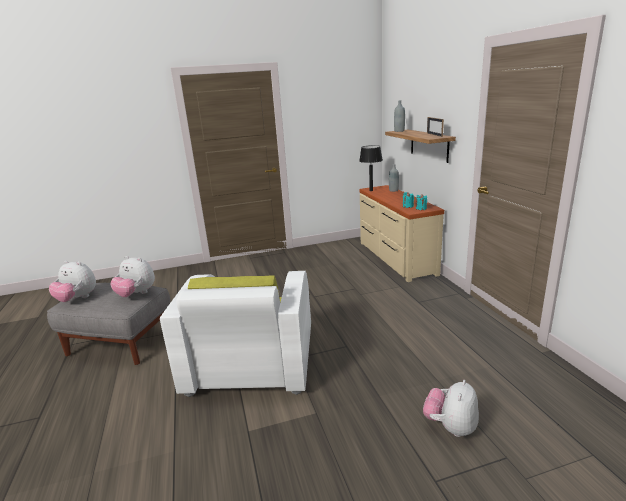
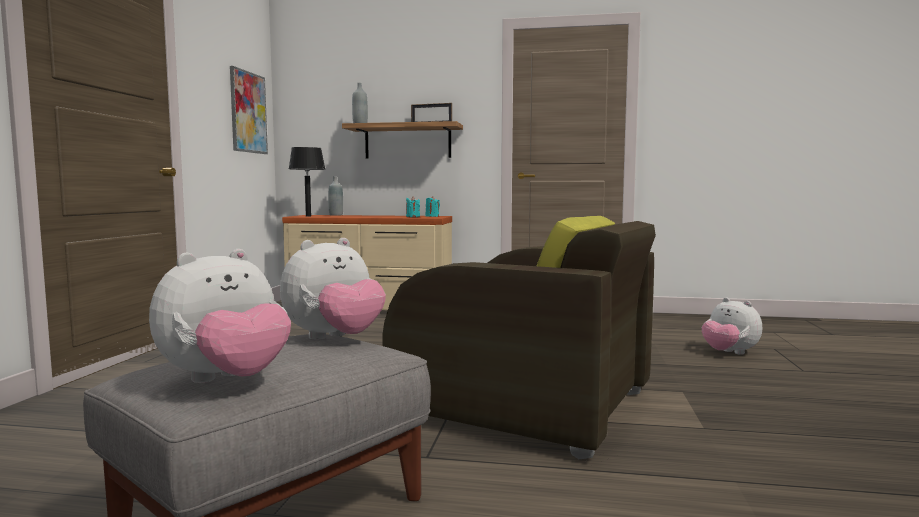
camera: 65 degrees left, 15 degrees down
white armchair [160,271,311,397] -> brown armchair [382,216,656,459]
none -> picture [230,66,268,154]

